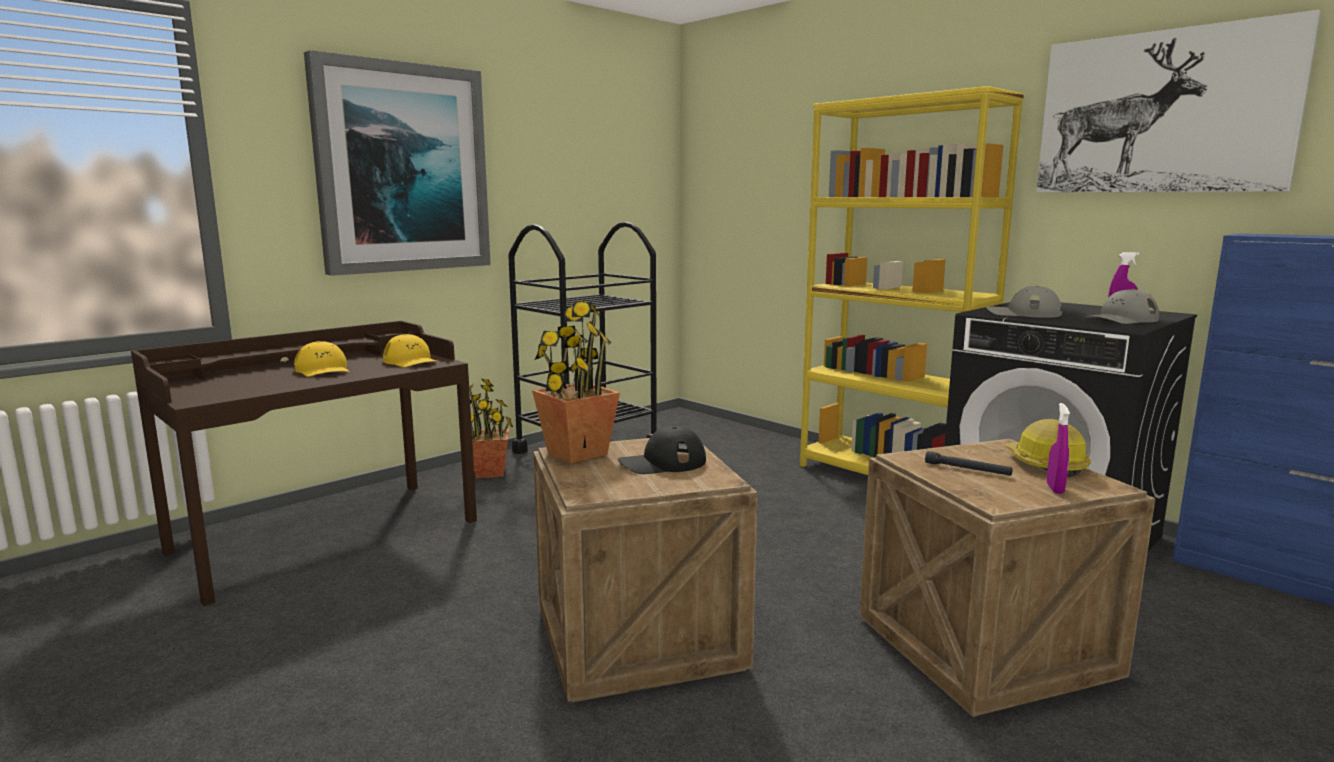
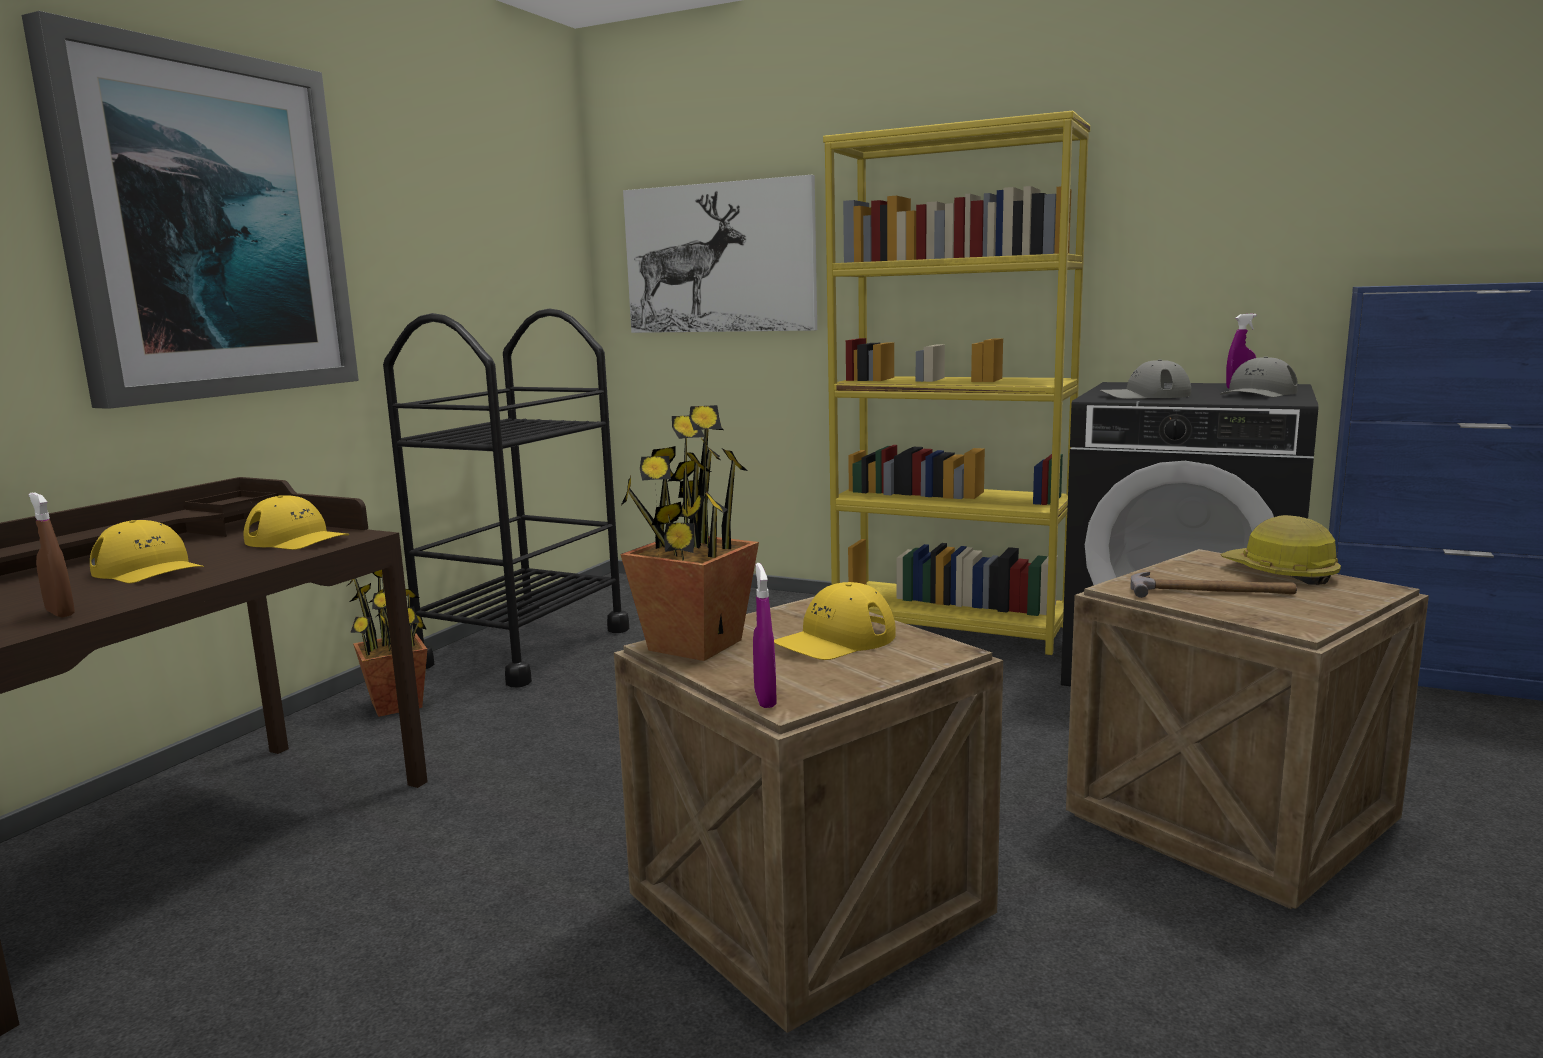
camera: 20 degrees left, 0 degrees up
black cap [618,426,706,474] -> yellow cap [774,582,896,660]
black flashlight [925,451,1013,476] -> hammer [1130,572,1297,598]
picture [1036,10,1321,193] -> picture moved to [623,175,817,333]
purple spray bottle [1047,403,1070,494] -> purple spray bottle moved to [753,563,777,708]
none -> brown spray bottle [28,492,75,617]

